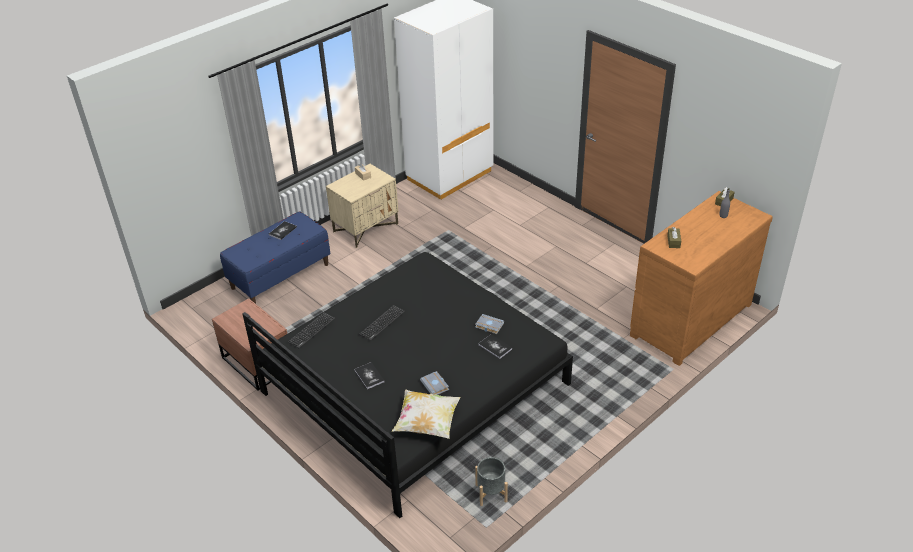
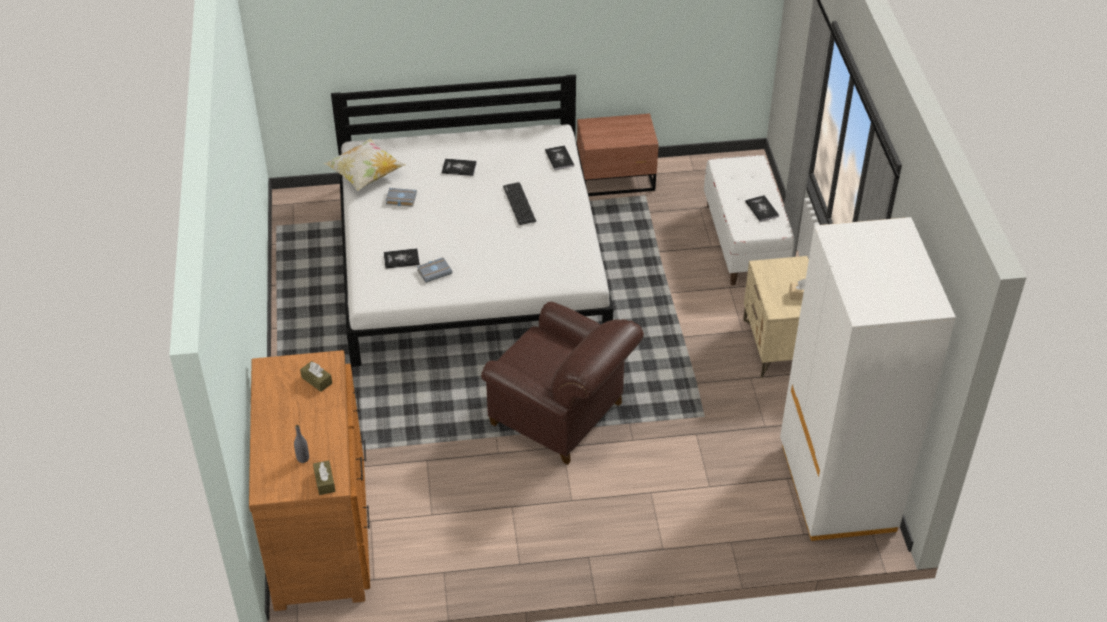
camera: 125 degrees right, 5 degrees up
blue bench [220,212,330,304] -> white bench [704,155,794,285]
black bed [242,252,573,518] -> white bed [331,74,613,367]
keyboard [288,312,335,348] -> book [545,145,574,170]
grey planter [475,457,508,506] -> none
none -> brown armchair [481,301,644,465]

